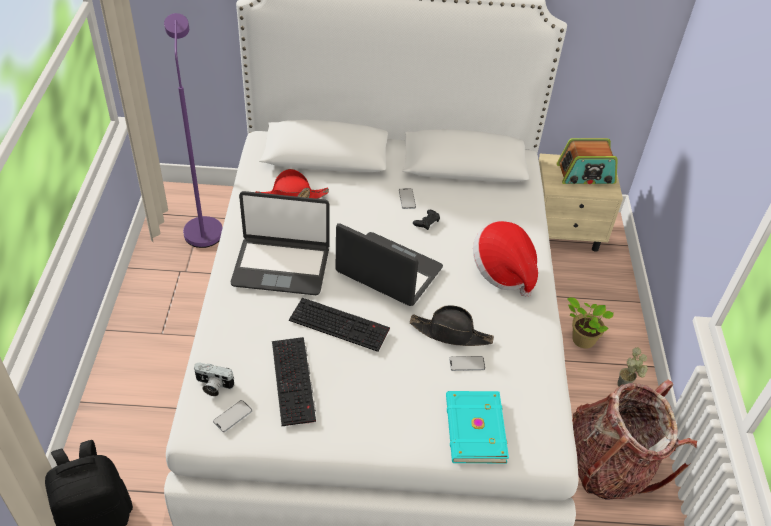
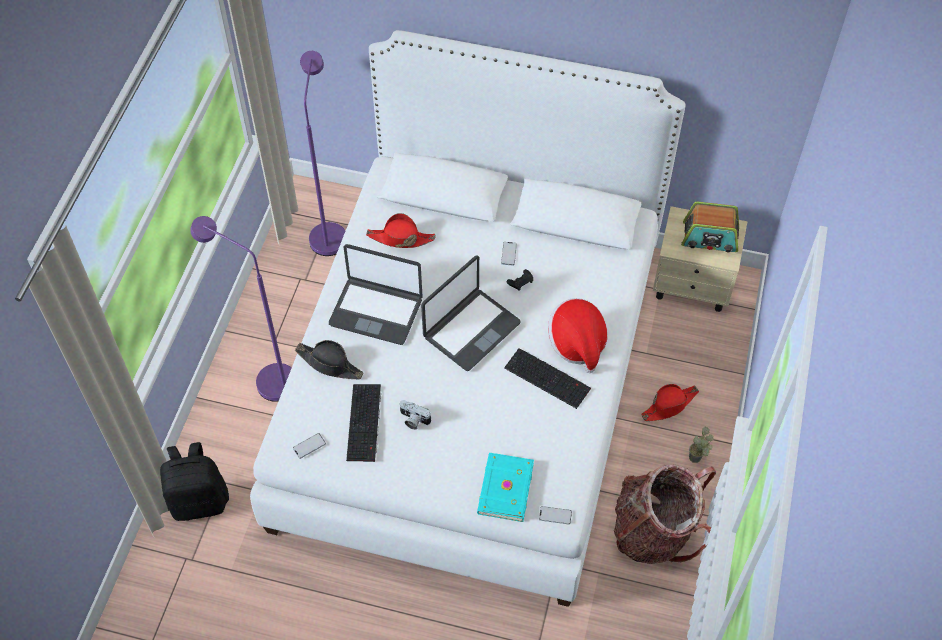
camera: 15 degrees right, 10 degrees up
camera [194,362,234,396] -> camera moved to [400,400,431,430]
keyboard [289,298,390,352] -> keyboard moved to [504,348,591,409]
laptop [336,223,443,306] -> laptop turned 90 degrees clockwise [421,255,521,371]
black hat [410,305,494,346] -> black hat moved to [295,340,363,379]
phone [449,356,485,371] -> phone moved to [539,506,572,524]
potted plant [567,297,614,349] -> red hat [641,384,699,421]
none -> purple floor lamp [190,216,291,402]

